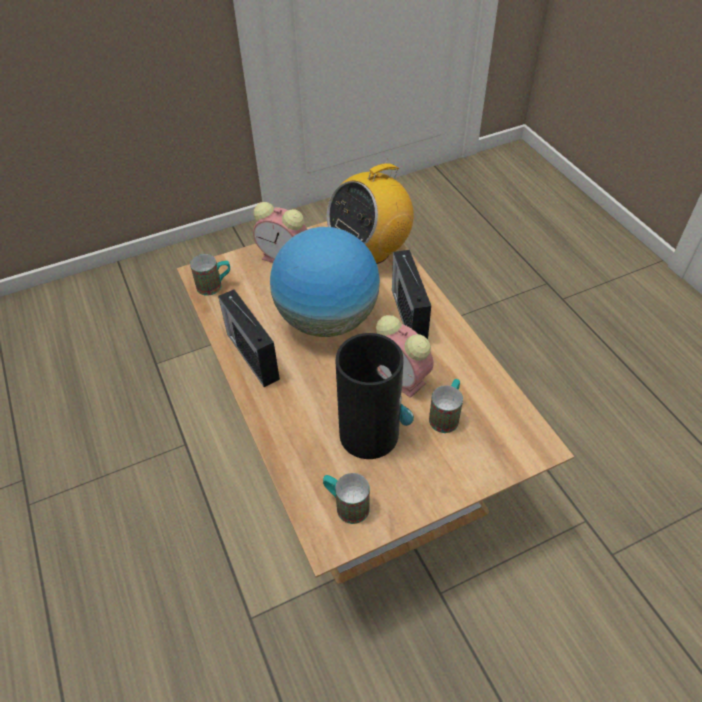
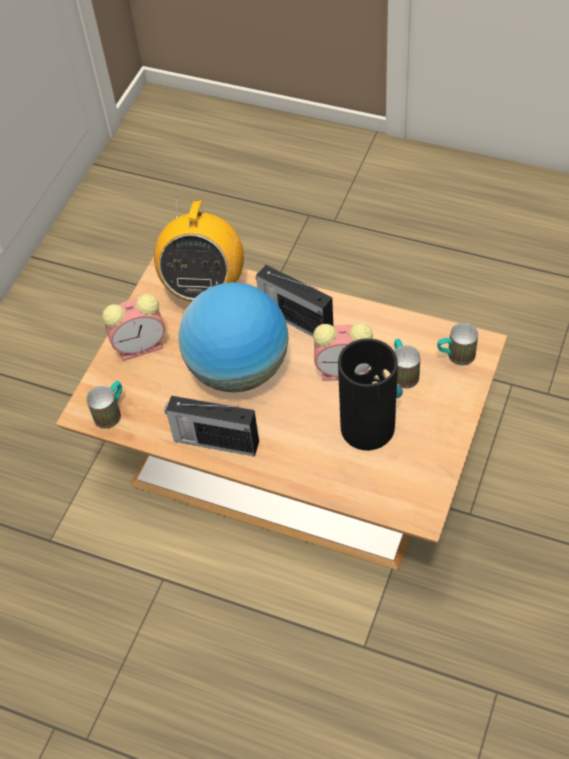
camera: 40 degrees left, 5 degrees up
mug [323,473,370,524] -> mug moved to [437,323,478,366]

